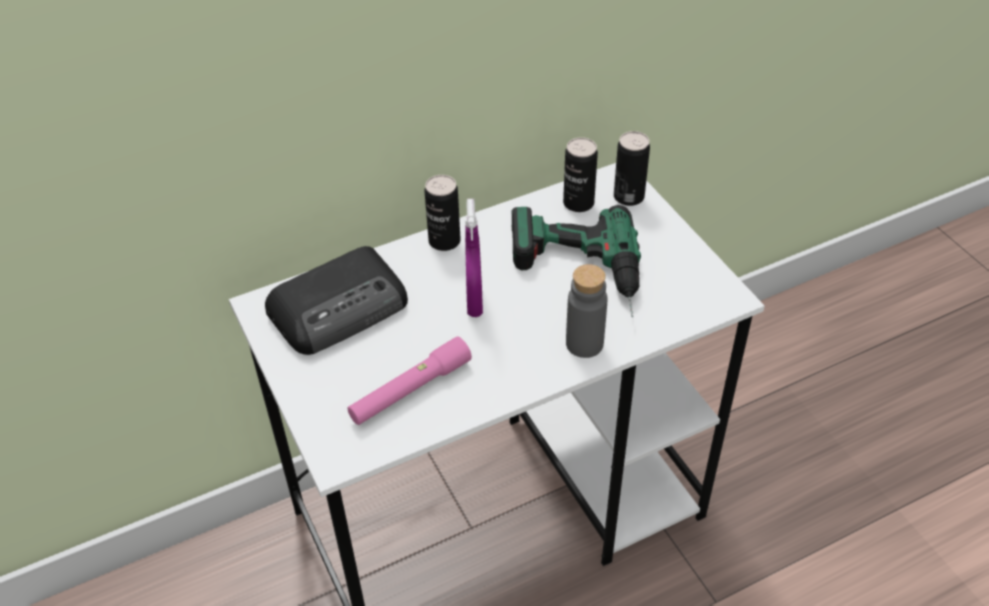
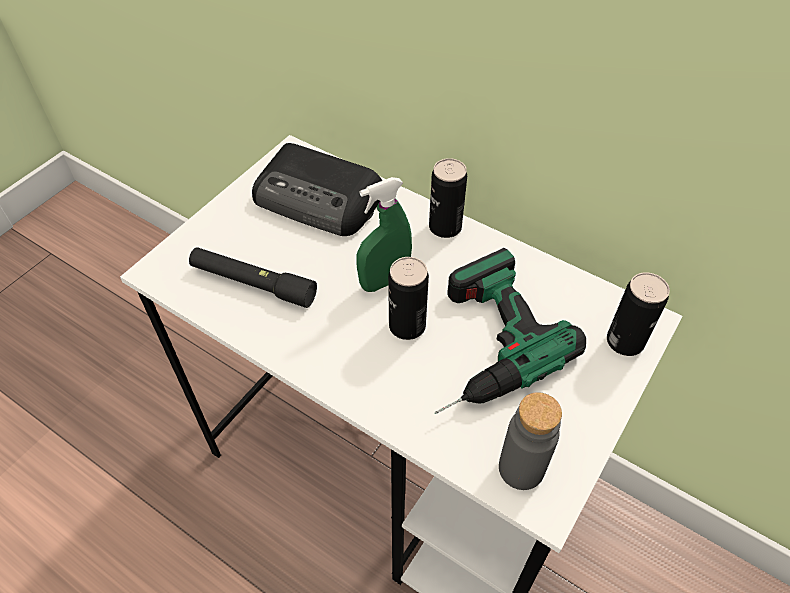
camera: 60 degrees right, 5 degrees up
pink flashlight [348,337,472,425] -> black flashlight [189,247,317,308]
purple spray bottle [465,199,483,317] -> green spray bottle [356,177,412,292]
can [563,137,598,212] -> can moved to [388,257,429,340]
grey bottle [566,264,608,358] -> grey bottle moved to [499,392,562,490]

